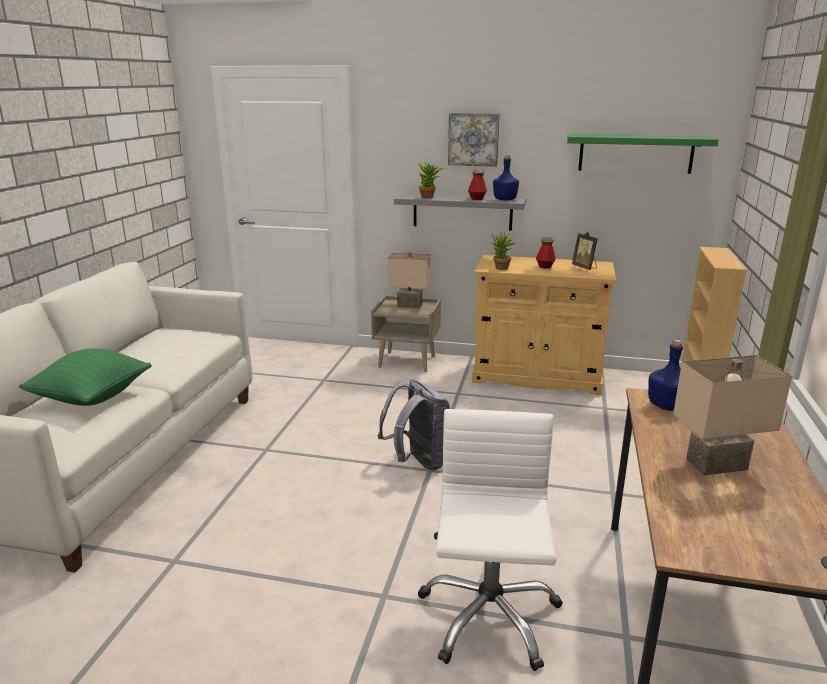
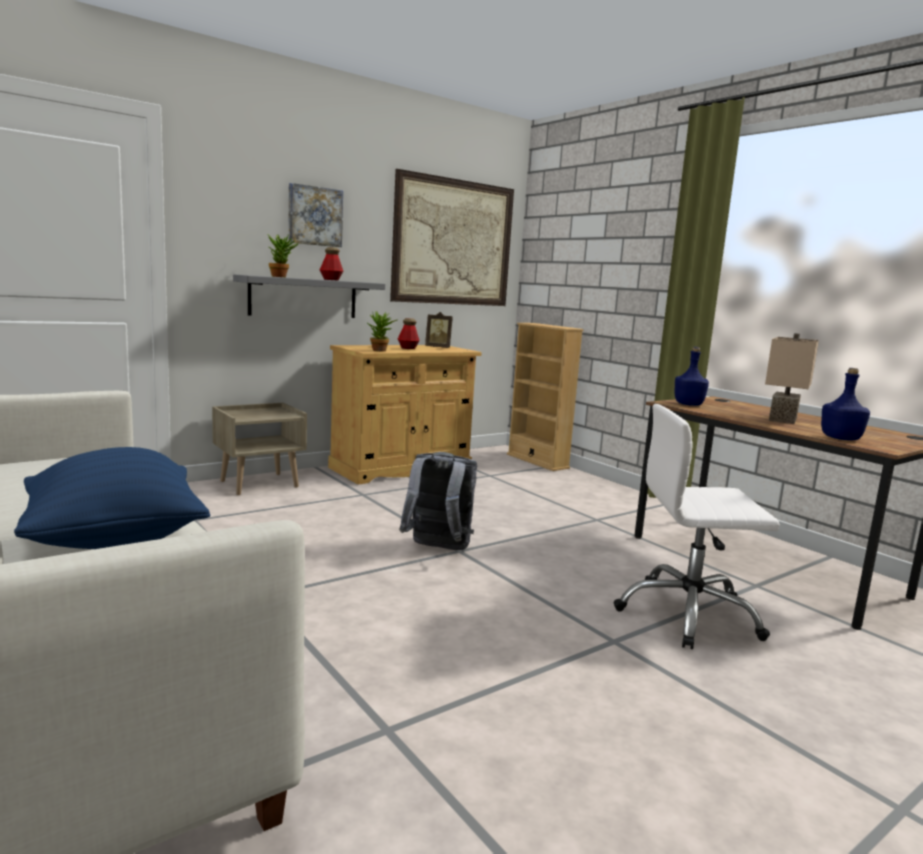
camera: 50 degrees left, 10 degrees down
green pillow [19,348,152,406] -> blue pillow [14,447,210,549]
beige table lamp [388,252,431,309] -> none
white office chair [418,409,563,671] -> white office chair turned 45 degrees counterclockwise [614,404,780,649]
blue bottle [493,155,519,201] -> blue bottle moved to [821,368,870,440]
green shelf [567,134,719,174] -> picture [390,169,514,306]

